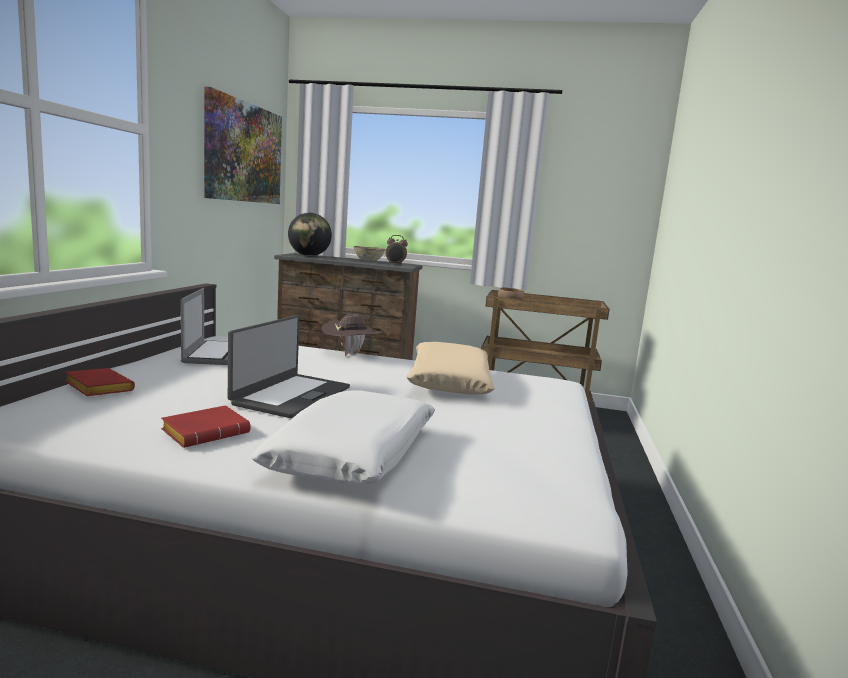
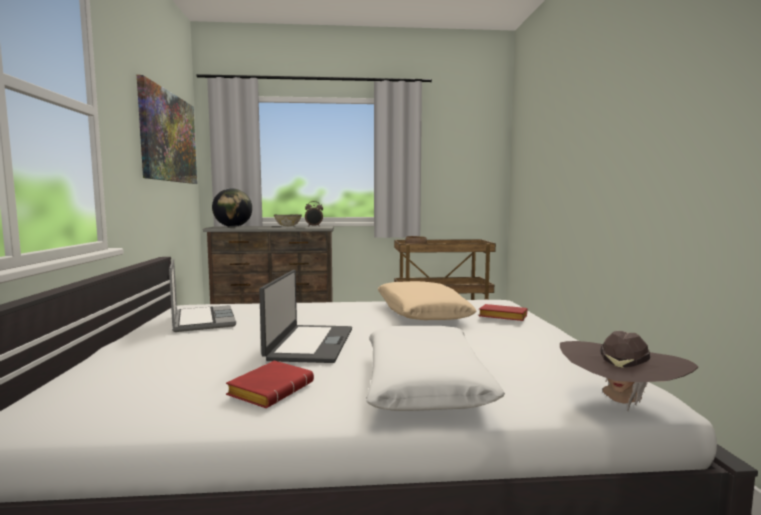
camera: 15 degrees left, 5 degrees down
red book [65,368,135,396] -> red book moved to [479,304,527,321]
brown hat [322,315,382,356] -> brown hat moved to [560,331,698,411]

